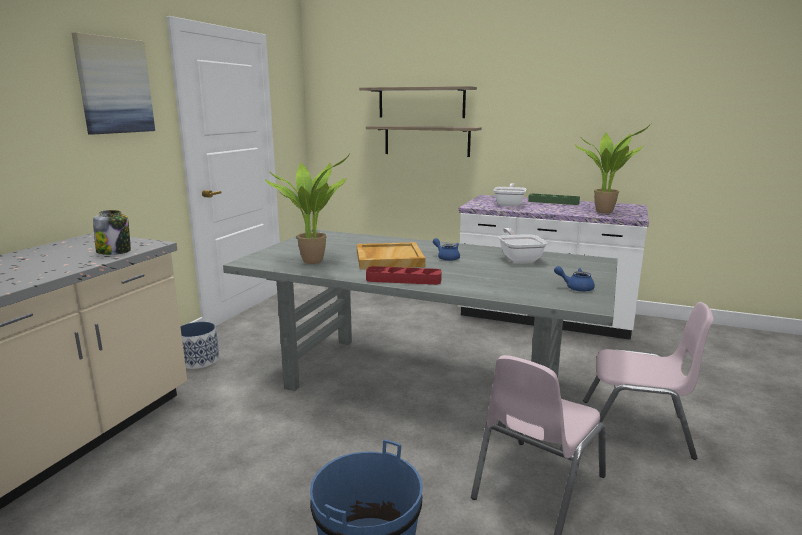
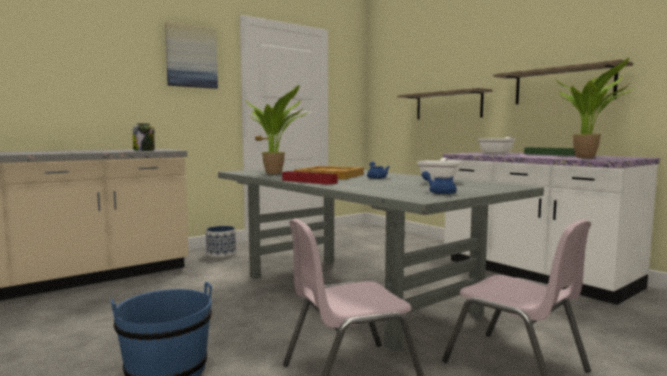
camera: 30 degrees right, 10 degrees down
shelf [359,86,477,118] -> shelf moved to [493,59,633,104]

